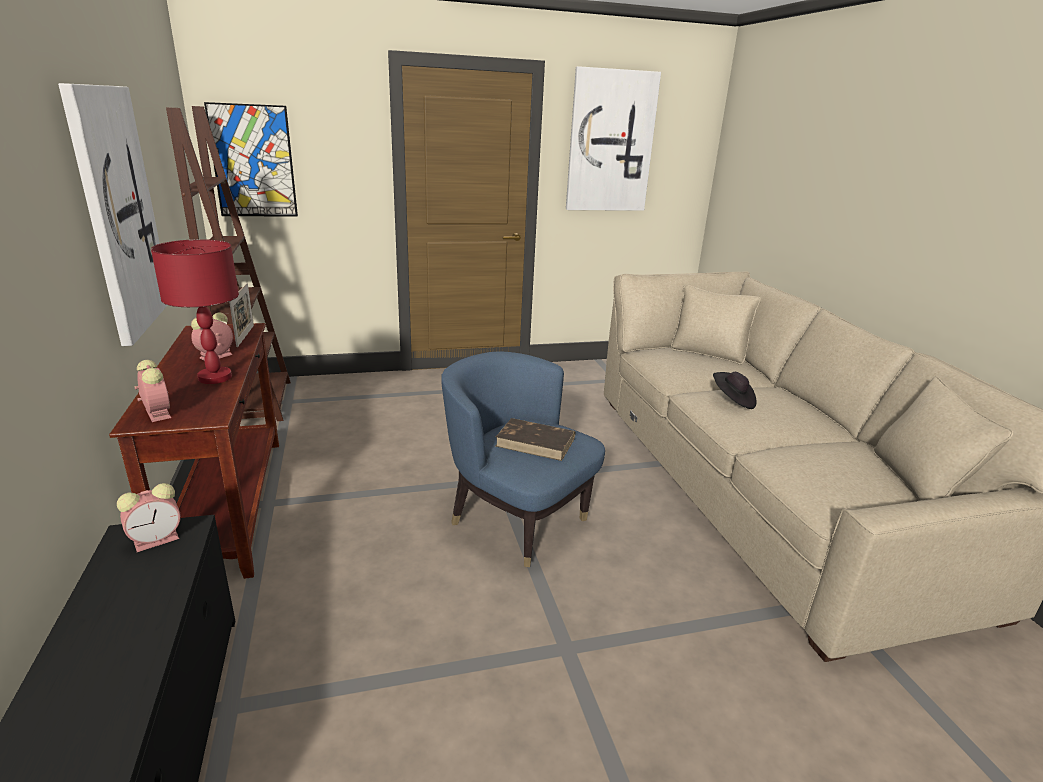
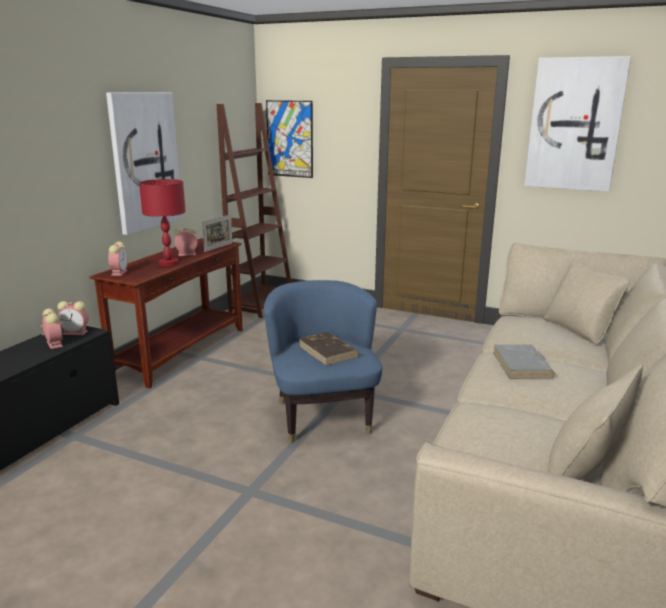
camera: 40 degrees right, 5 degrees down
black hat [713,372,757,409] -> grey book [493,344,555,379]
none -> alarm clock [41,309,63,349]

